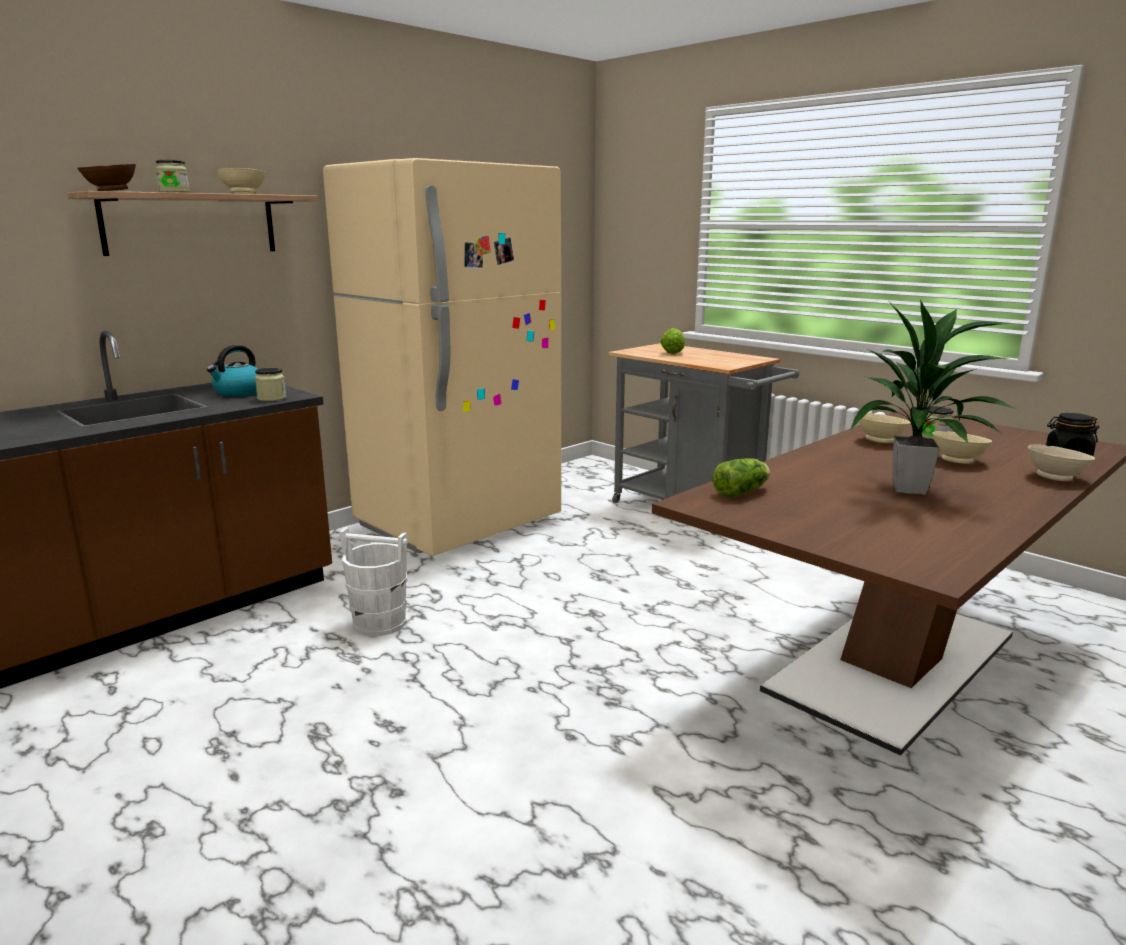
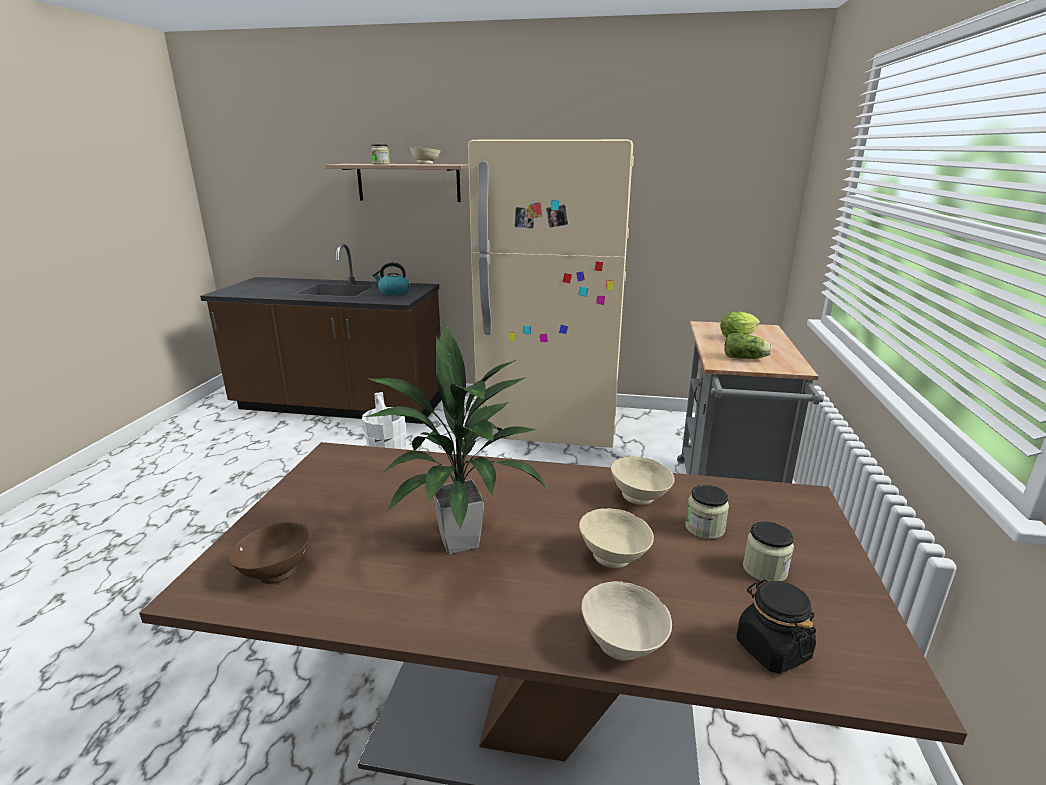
camera: 55 degrees right, 5 degrees up
brown bowl [77,164,136,191] -> brown bowl moved to [229,522,310,584]
jar [255,368,286,401] -> jar moved to [743,521,794,582]
lettuce [712,458,770,498] -> lettuce moved to [725,333,772,359]

